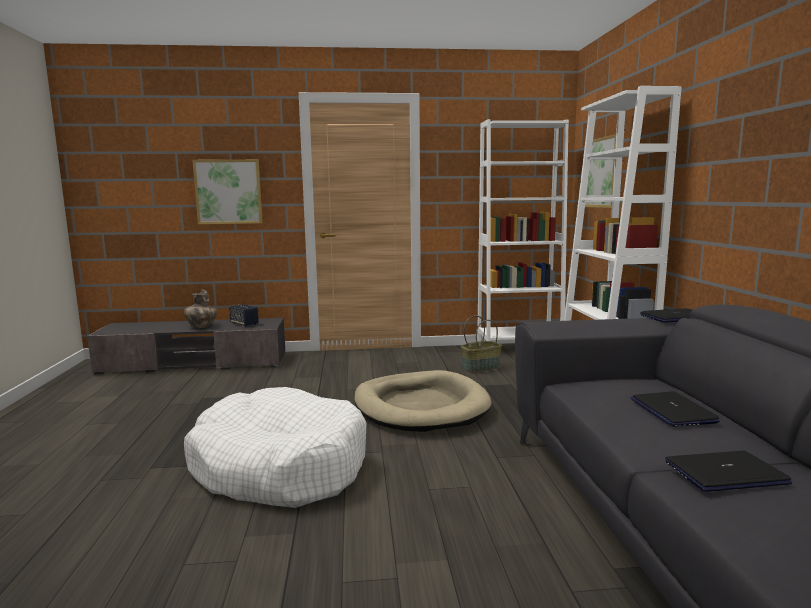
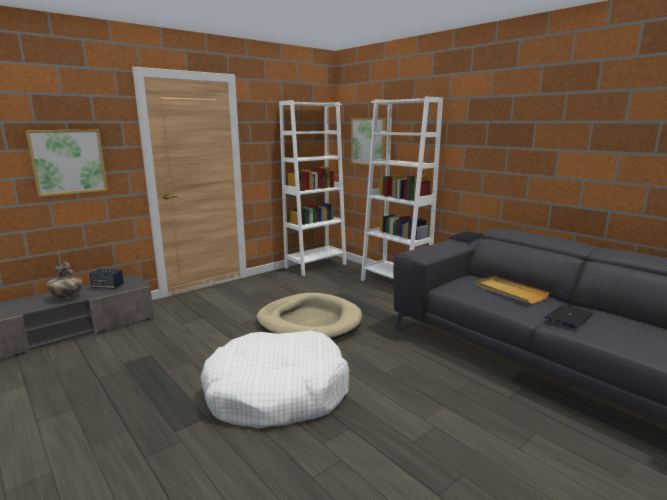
camera: 35 degrees left, 5 degrees up
basket [461,315,502,373] -> none
laptop [630,391,720,427] -> beige tray [475,276,550,304]

